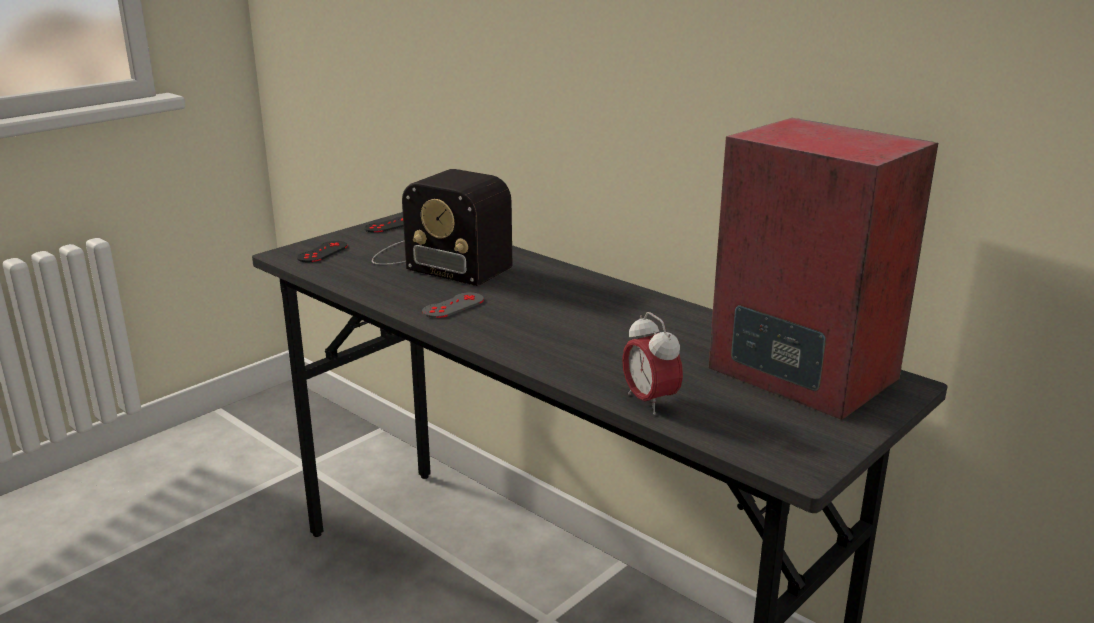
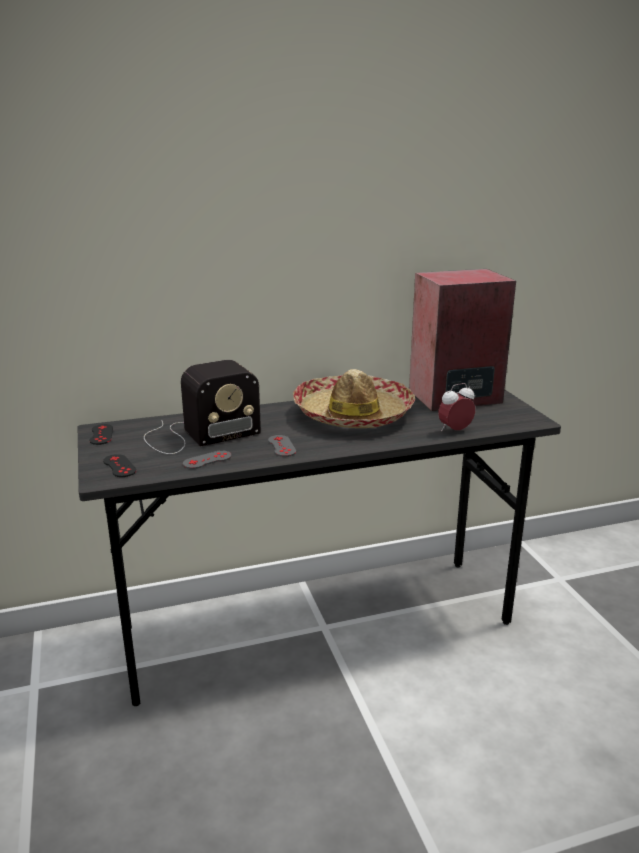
camera: 60 degrees left, 0 degrees up
alarm clock [622,312,683,415] -> alarm clock turned 150 degrees clockwise [438,383,475,431]
none -> grey game controller [183,450,232,469]
none -> hat [293,369,415,428]

